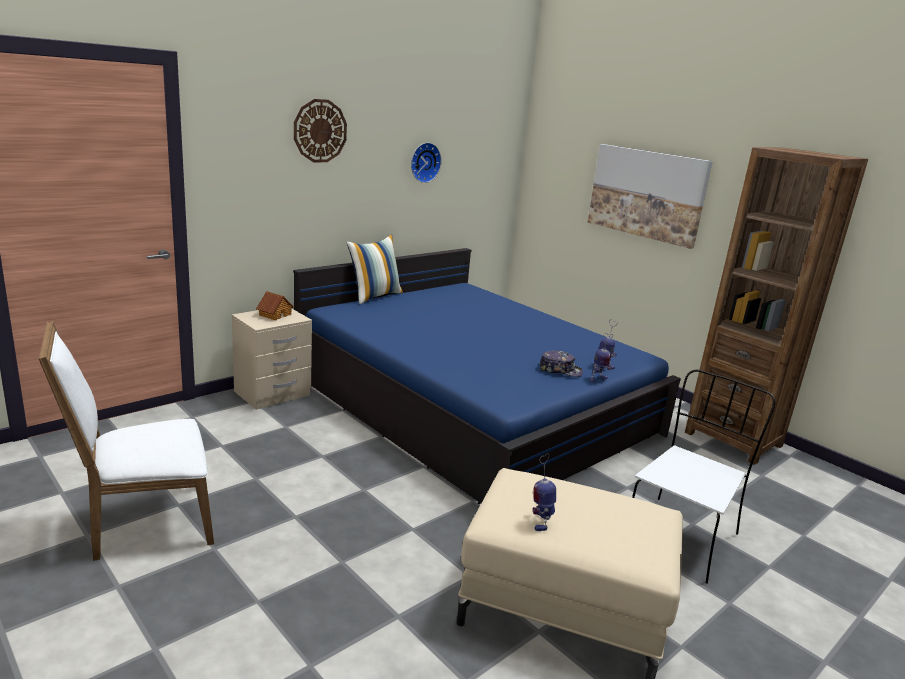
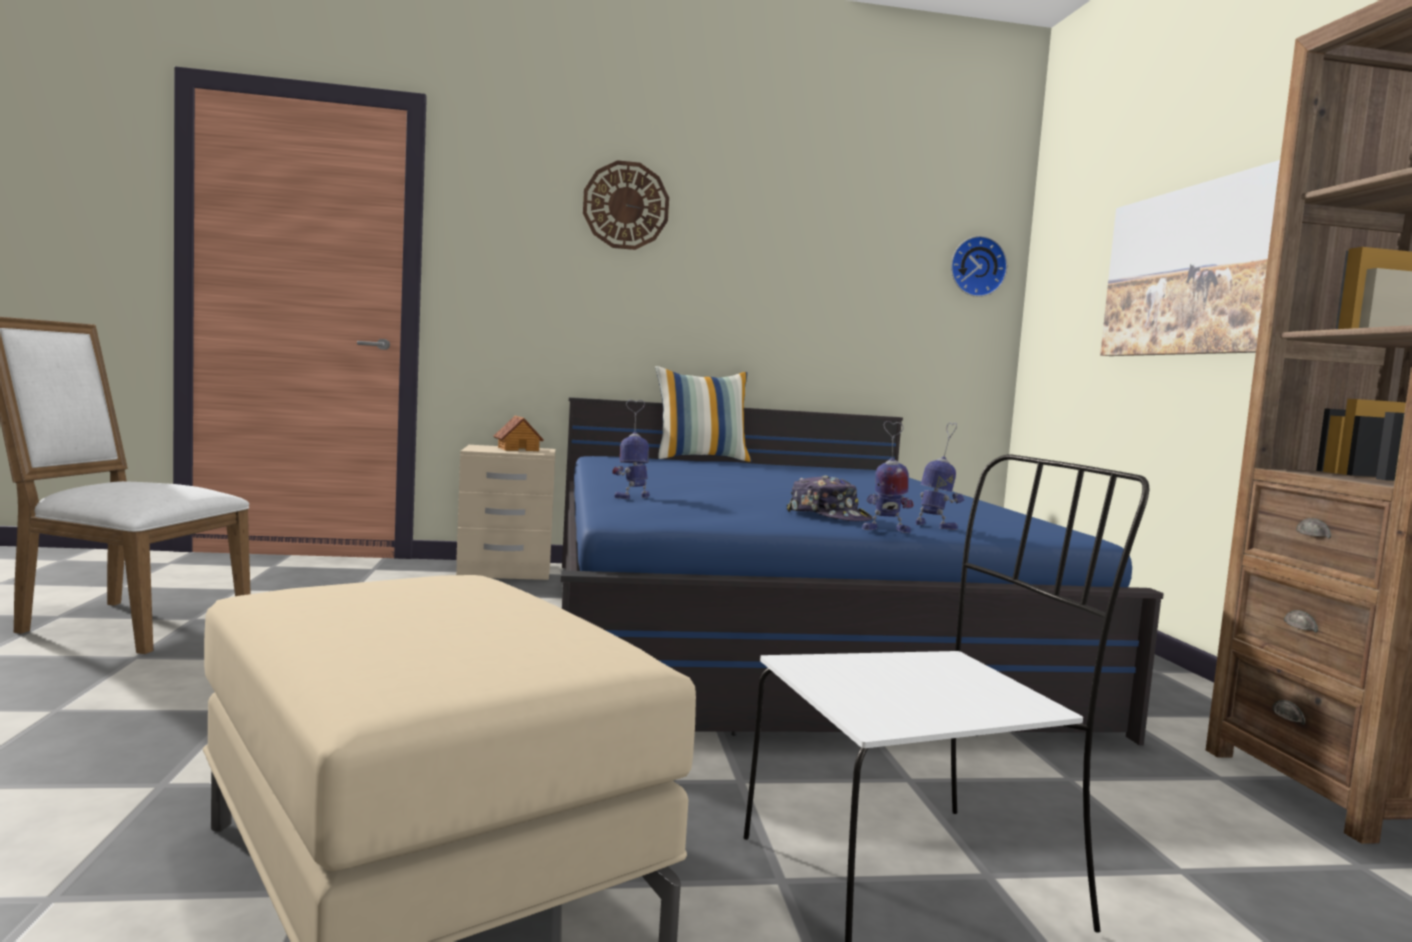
camera: 35 degrees right, 15 degrees down
wall clock [411,142,441,183] -> wall clock moved to [951,236,1008,297]
toy robot [533,453,556,531] -> toy robot moved to [612,400,649,499]

